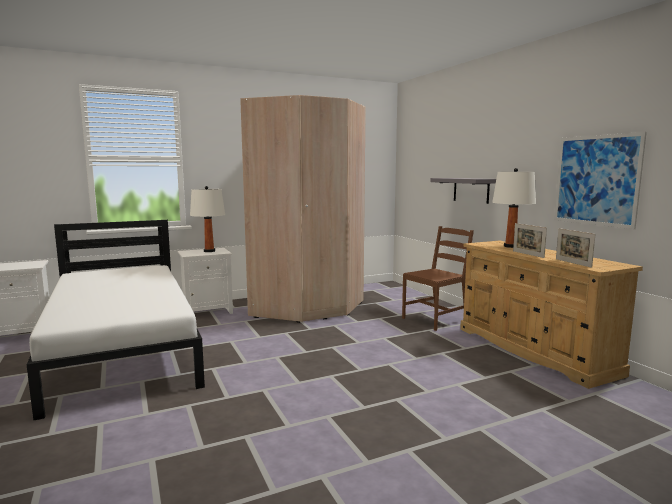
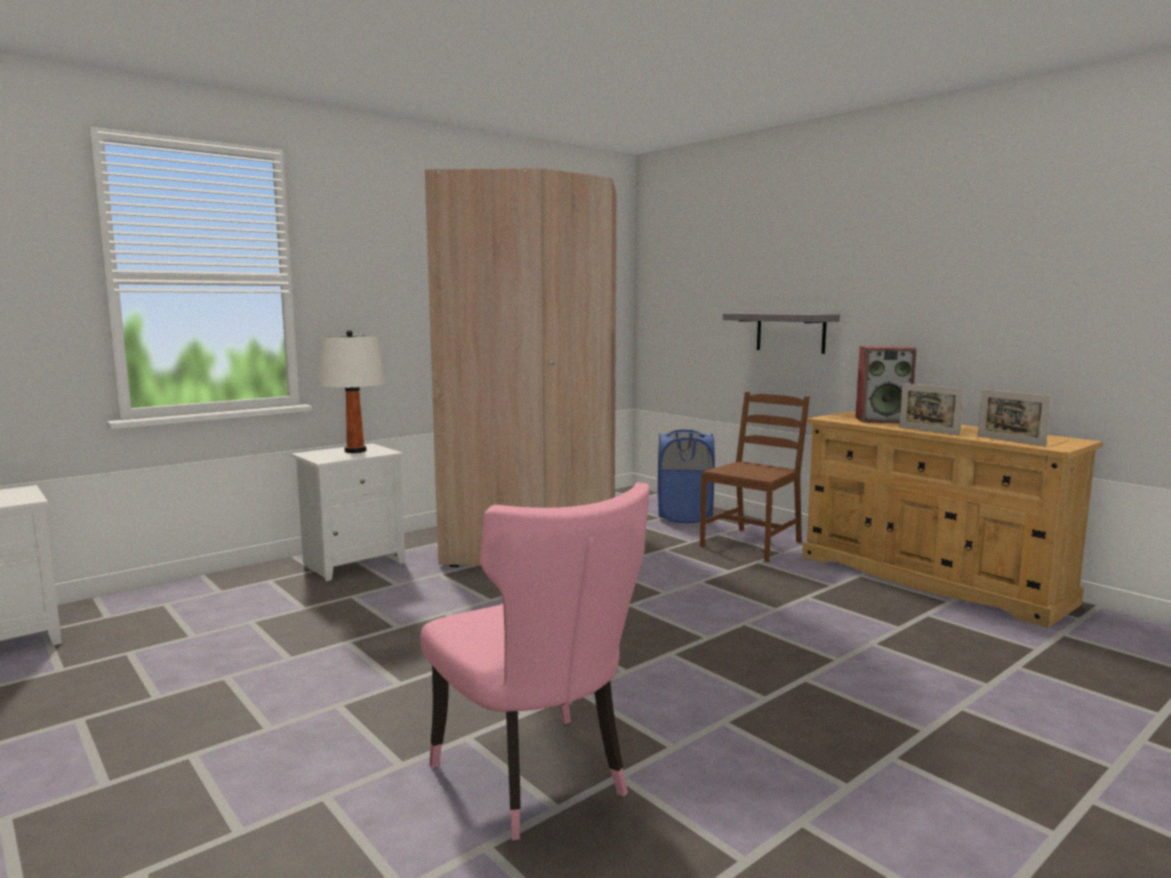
camera: 15 degrees left, 0 degrees up
white bed [27,220,205,421] -> none
white table lamp [492,168,536,248] -> speaker [855,346,917,423]
picture [554,132,647,229] -> none
none -> pink chair [421,482,649,840]
none -> blue laundry basket [658,430,715,523]

